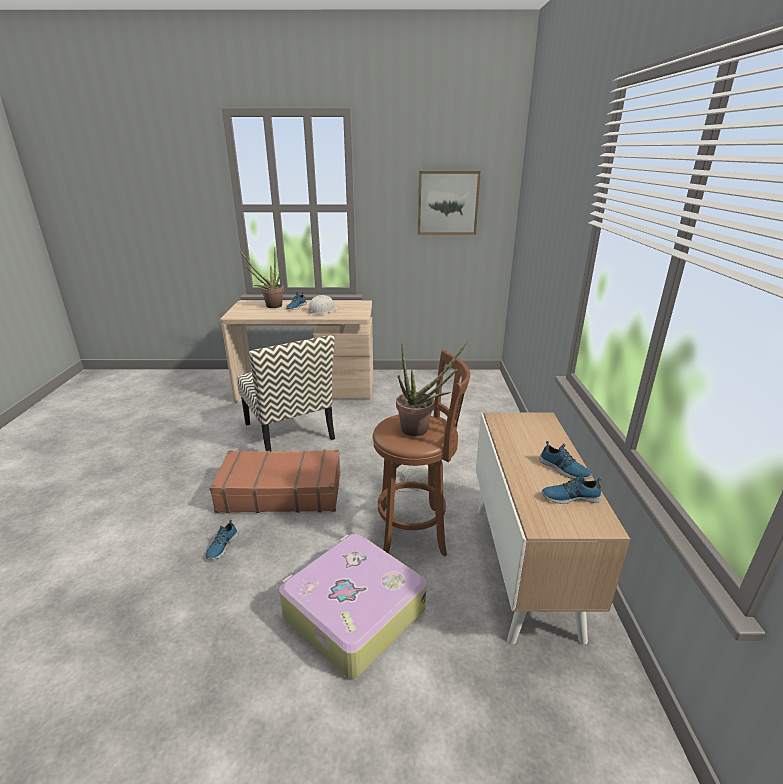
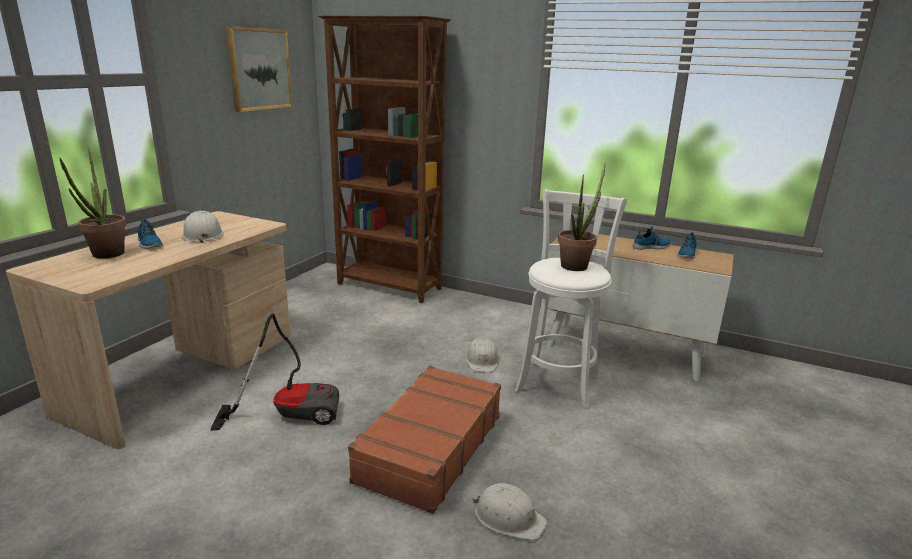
camera: 65 degrees left, 5 degrees down
shoe [205,520,238,560] -> white hard hat [473,483,547,541]
chair [237,335,335,452] -> vacuum cleaner [211,313,339,431]
suitcase [279,534,427,678] -> none
brown stool [373,350,470,557] -> white stool [515,189,627,409]
none -> brown bookcase [319,15,451,303]

